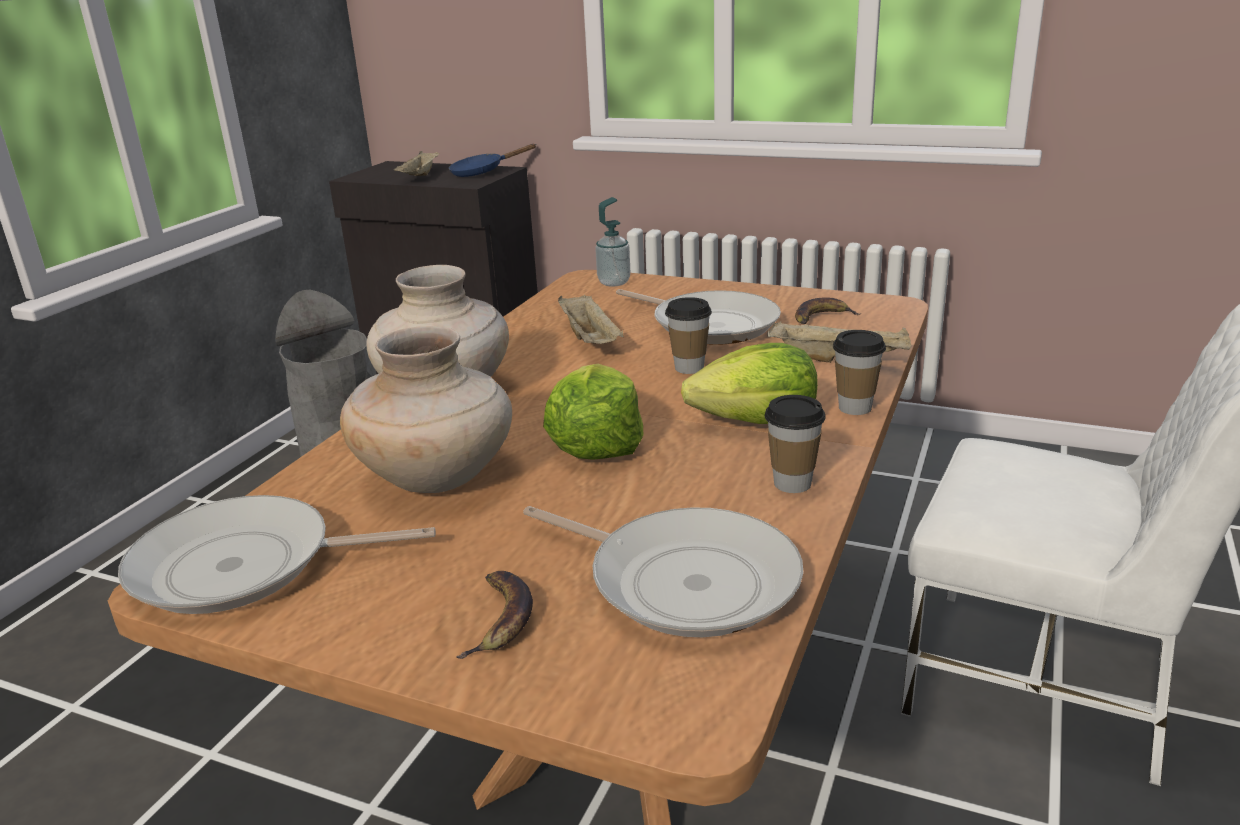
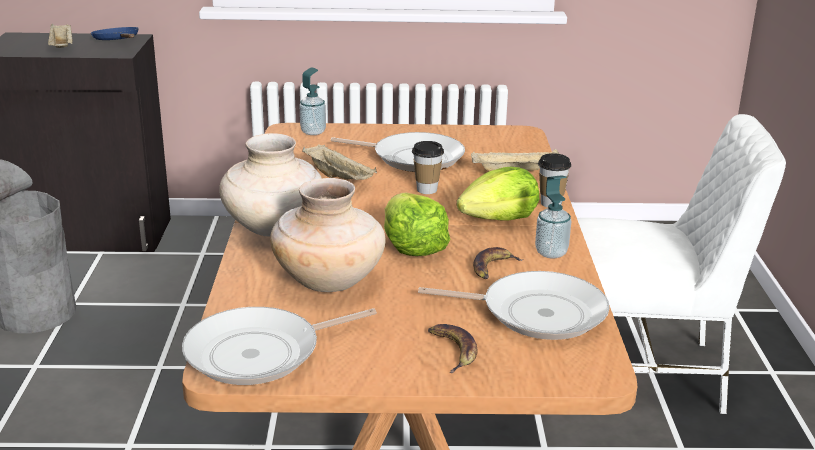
camera: 25 degrees left, 0 degrees up
blue frying pan [449,144,537,177] -> blue frying pan turned 105 degrees clockwise [91,27,139,40]
cup [764,395,826,493] -> soap dispenser [535,175,571,258]
banana [795,297,861,324] -> banana moved to [473,247,524,279]

